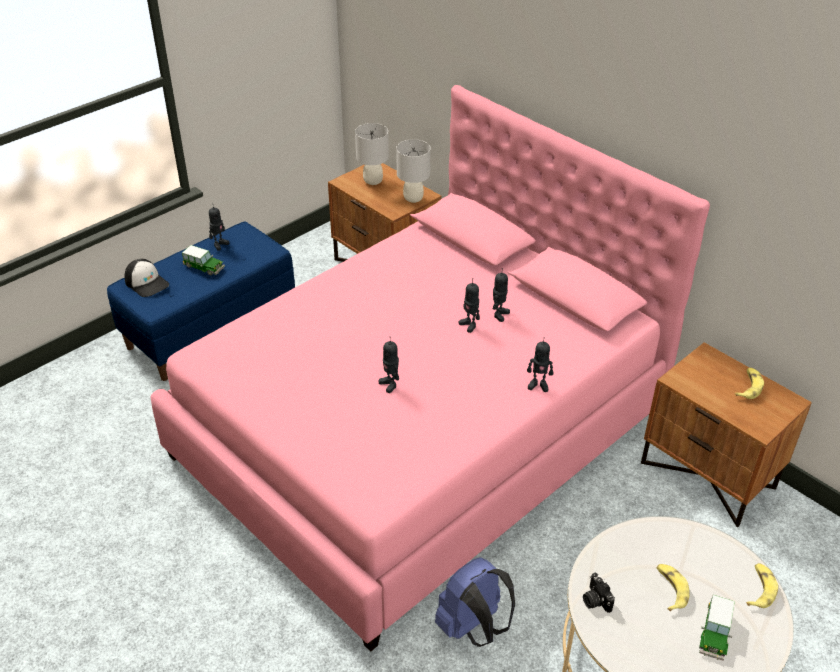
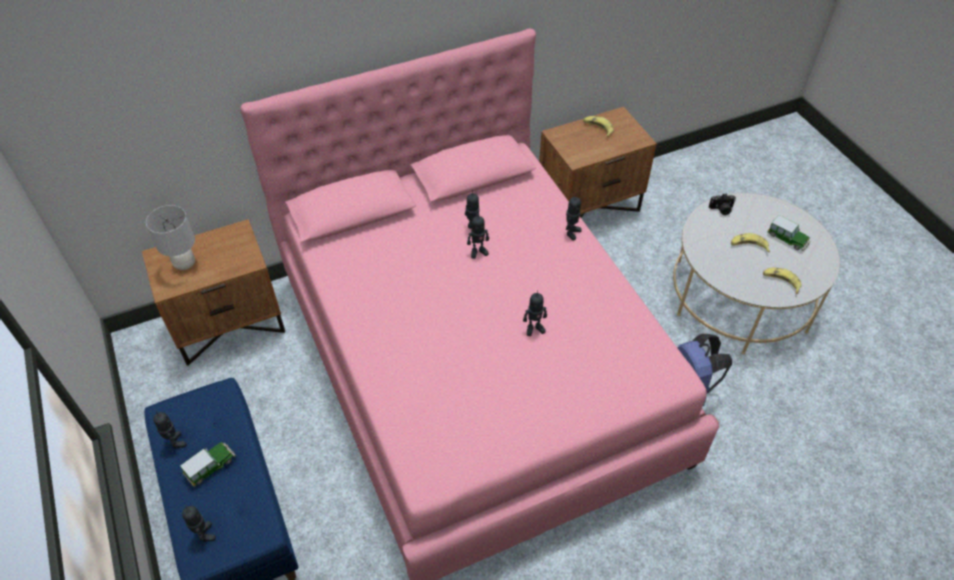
camera: 70 degrees left, 10 degrees up
cap [125,259,169,297] -> toy robot [182,506,216,542]
grey table lamp [396,139,431,203] -> none
camera [583,573,615,613] -> camera moved to [709,193,736,215]
banana [746,563,778,608] -> banana moved to [763,268,801,294]

